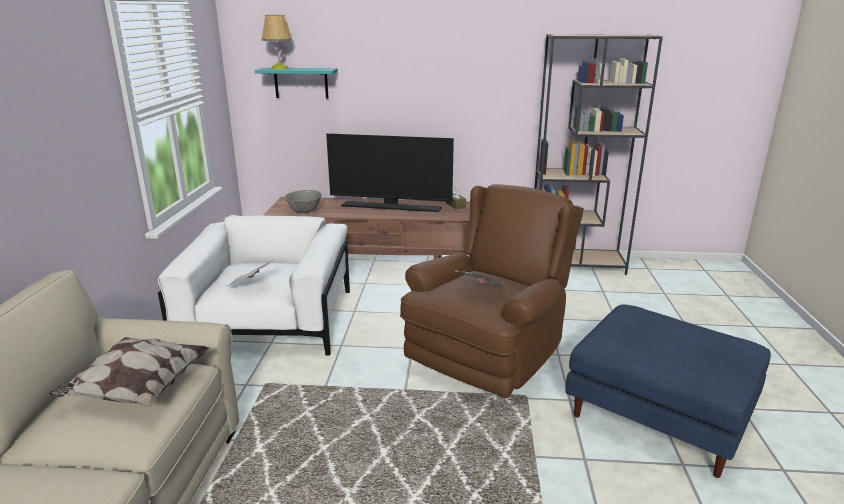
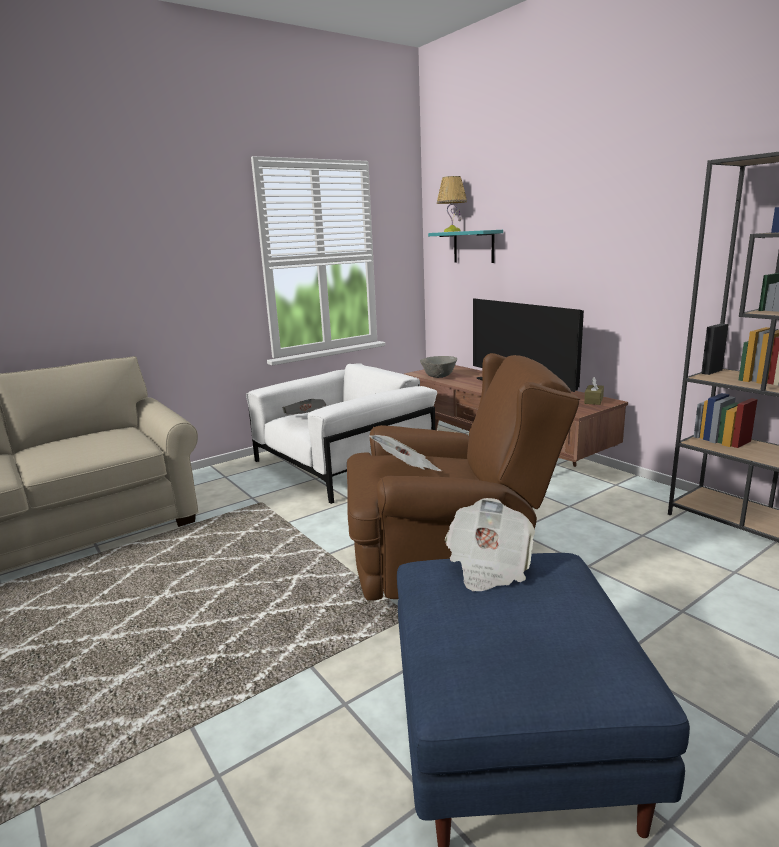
camera: 50 degrees right, 5 degrees down
pillow [48,337,210,407] -> none
none -> newspaper [445,498,535,591]

